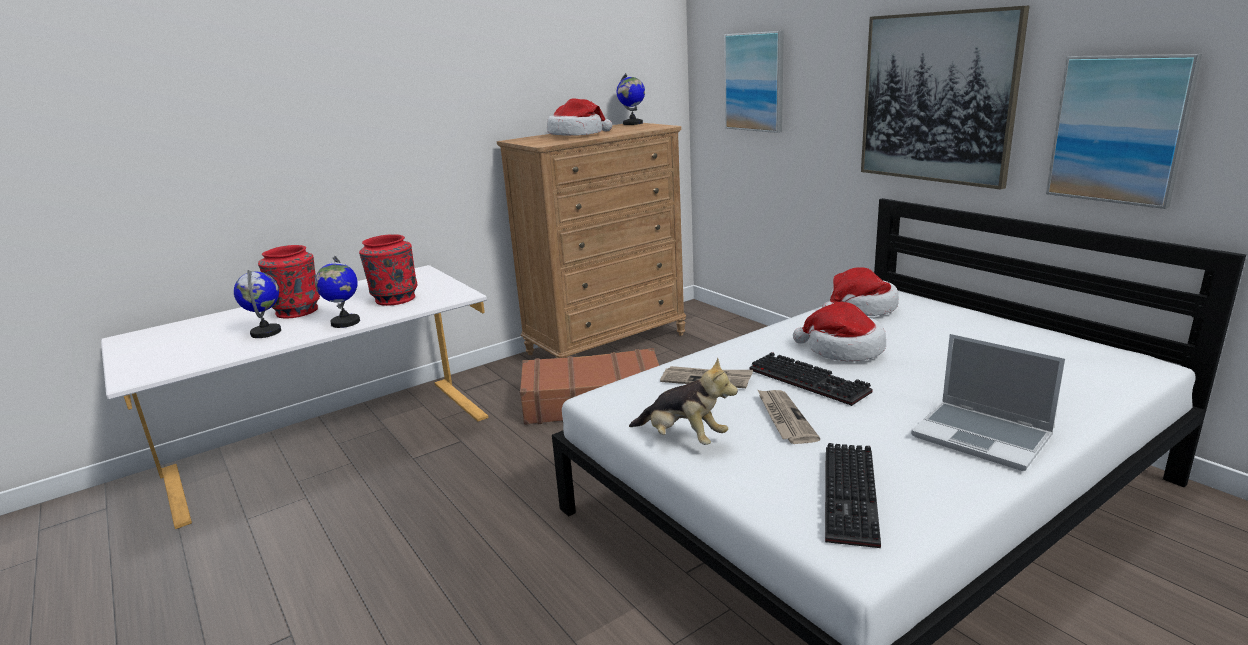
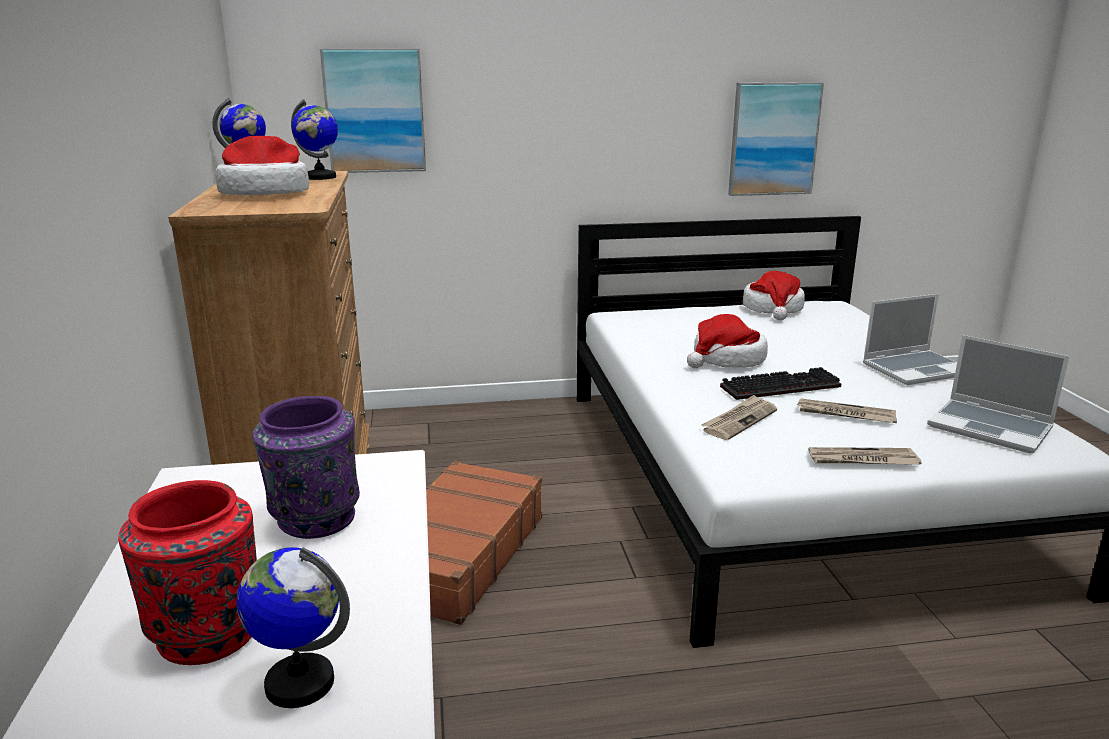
camera: 65 degrees left, 0 degrees up
globe [315,256,360,328] -> globe moved to [291,99,338,180]
red vase [359,234,418,306] -> purple vase [253,396,360,539]
plush toy [629,358,738,445] -> newspaper [808,447,922,465]
hat [822,267,899,316] -> hat moved to [743,271,805,320]
keyboard [825,443,881,548] -> laptop [927,335,1069,454]
picture [861,6,1029,190] -> none

